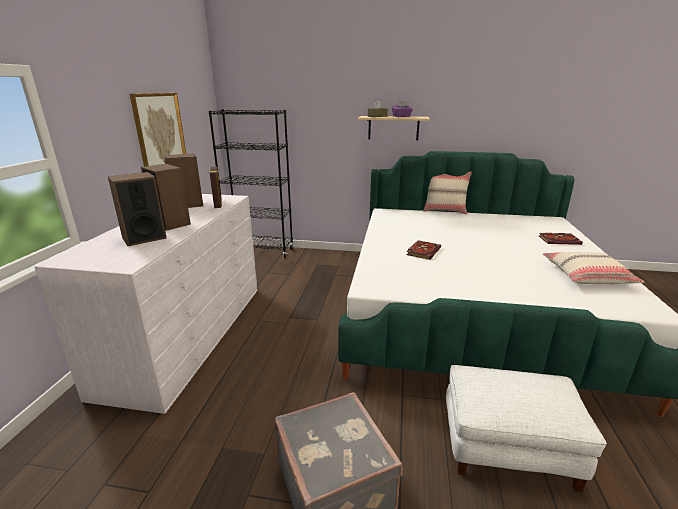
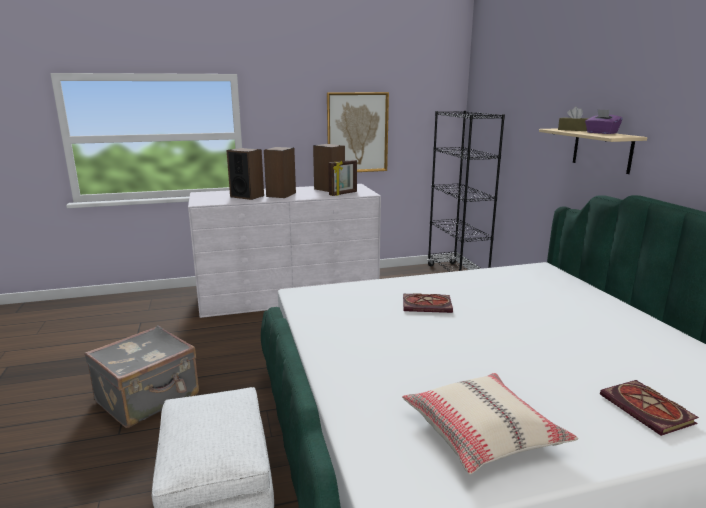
camera: 65 degrees right, 5 degrees down
beige pillow [423,171,472,214] -> none

